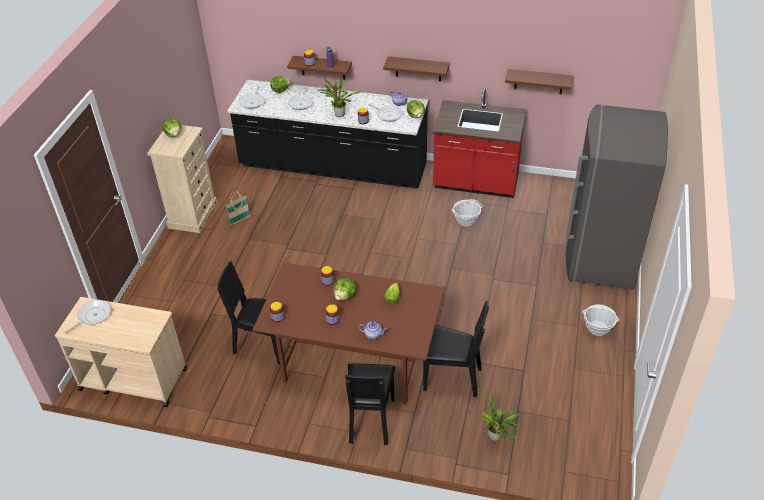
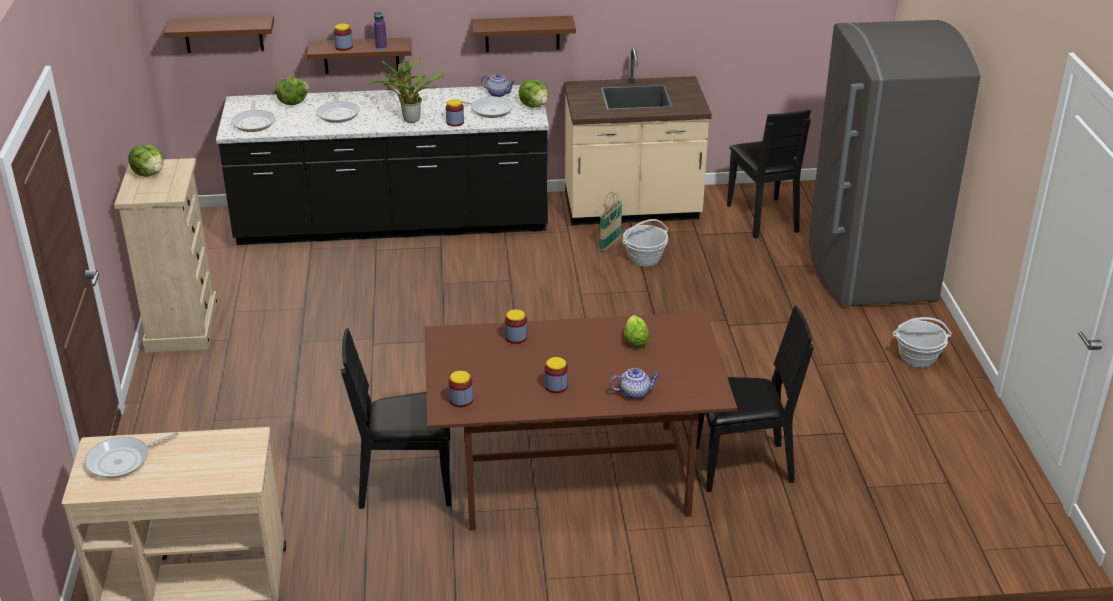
camera: 20 degrees left, 10 degrees down
frying pan [64,300,111,334] -> frying pan turned 150 degrees counterclockwise [85,432,179,478]
basket [226,192,250,225] -> basket moved to [599,192,622,251]
lettuce [334,277,356,300] -> none
black chair [345,363,395,445] -> black chair moved to [727,109,811,238]
red counter [433,88,526,198] -> beige counter [564,48,712,225]
potted plant [468,395,519,441] -> none
brown shelf [505,69,573,94] -> brown shelf moved to [164,16,274,53]

